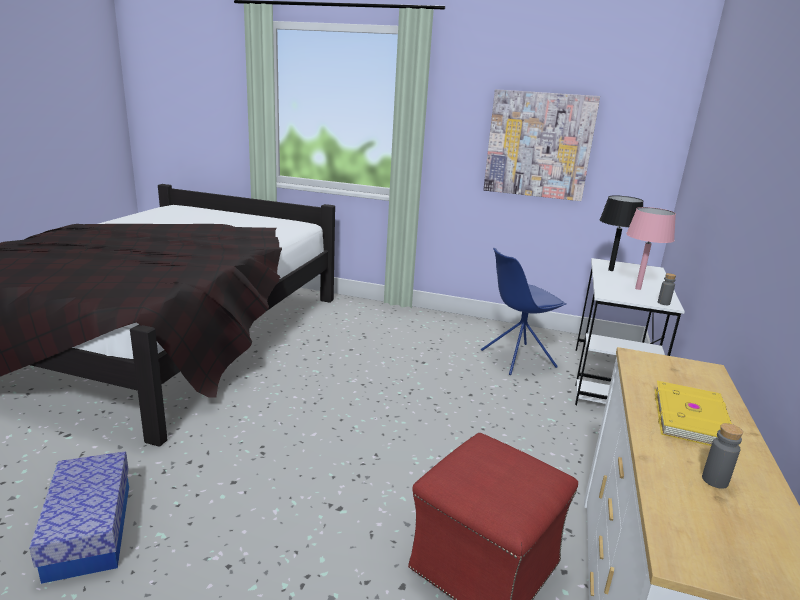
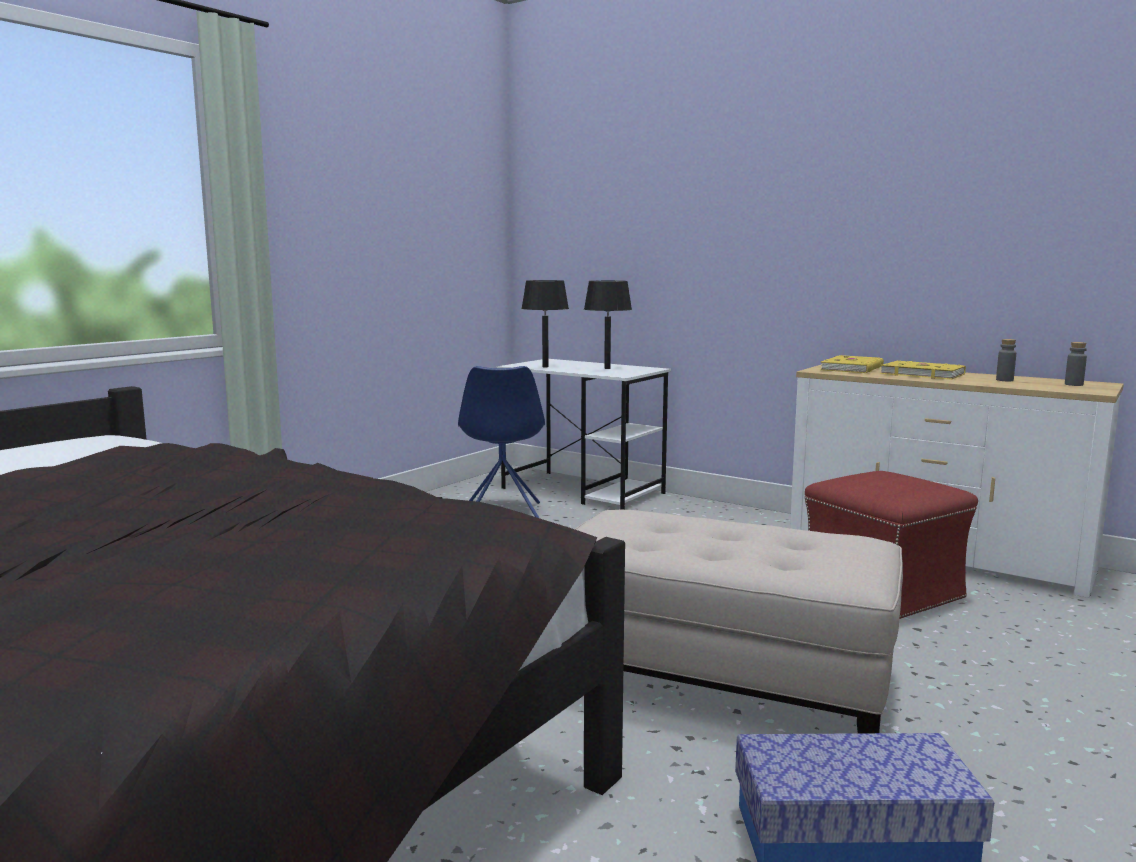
camera: 70 degrees left, 10 degrees down
picture [483,89,600,201] -> none
pink table lamp [626,207,676,290] -> black table lamp [584,281,632,369]
grey bottle [658,273,676,305] -> grey bottle moved to [1065,342,1087,386]
none -> beige ottoman [575,510,903,733]
none -> yellow book [820,355,884,373]

